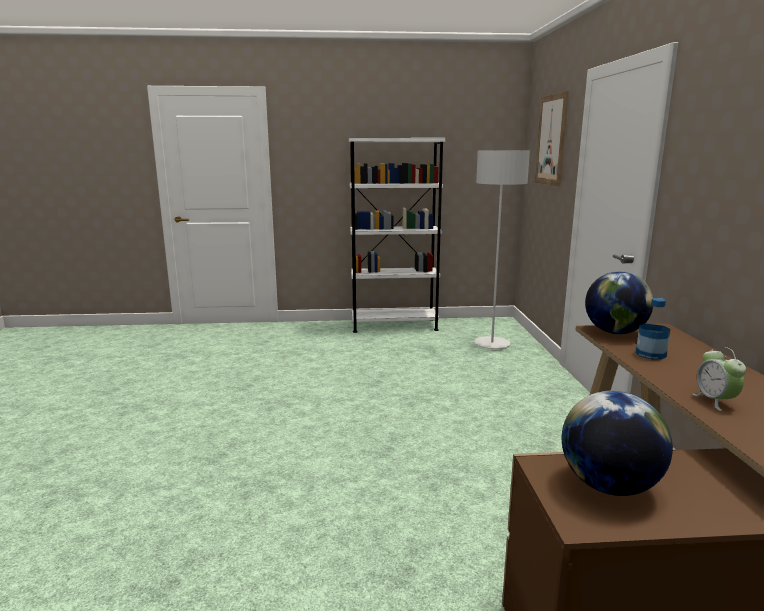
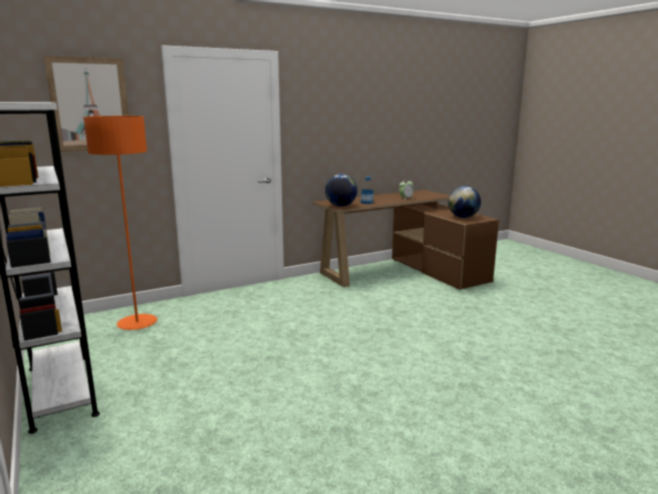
camera: 115 degrees left, 0 degrees up
grey floor lamp [474,150,530,349] -> orange floor lamp [83,116,157,330]

